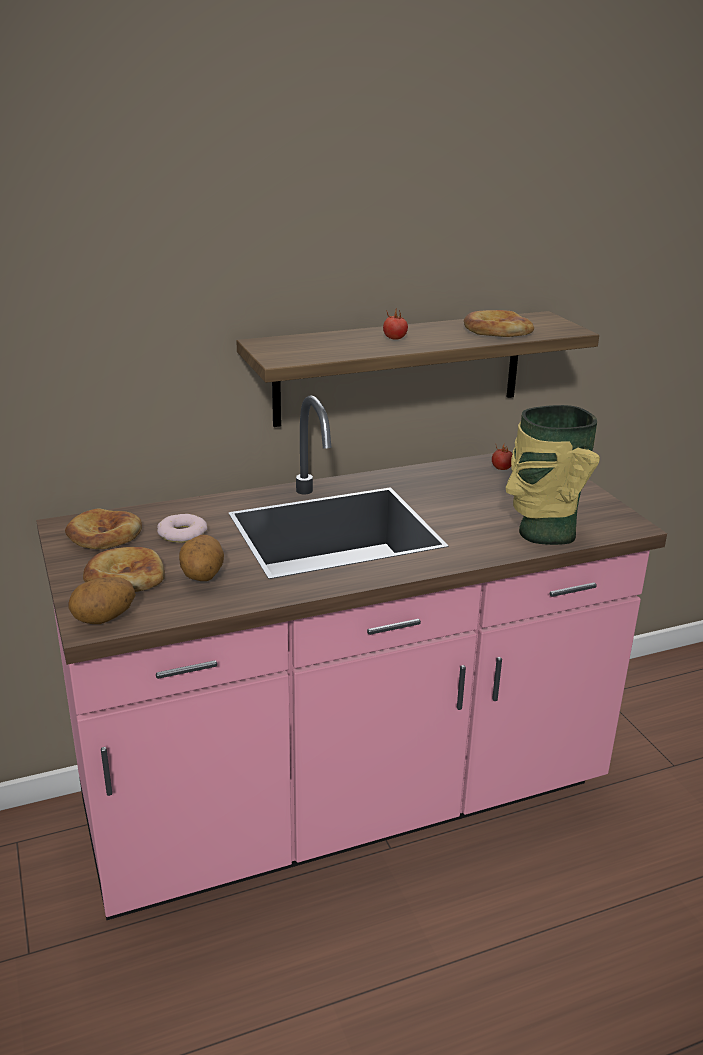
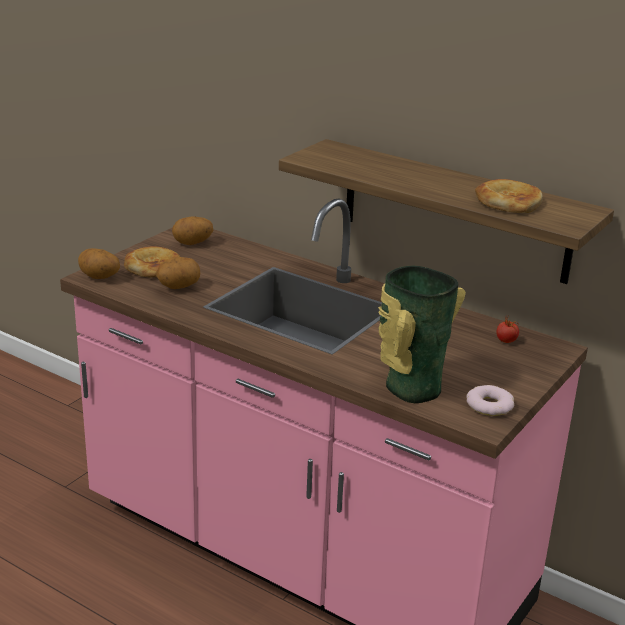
camera: 55 degrees right, 0 degrees up
bread [65,508,142,549] -> potato [172,216,214,245]
donut [157,514,207,543] -> donut moved to [466,385,514,416]
tomato [383,307,408,340] -> none

